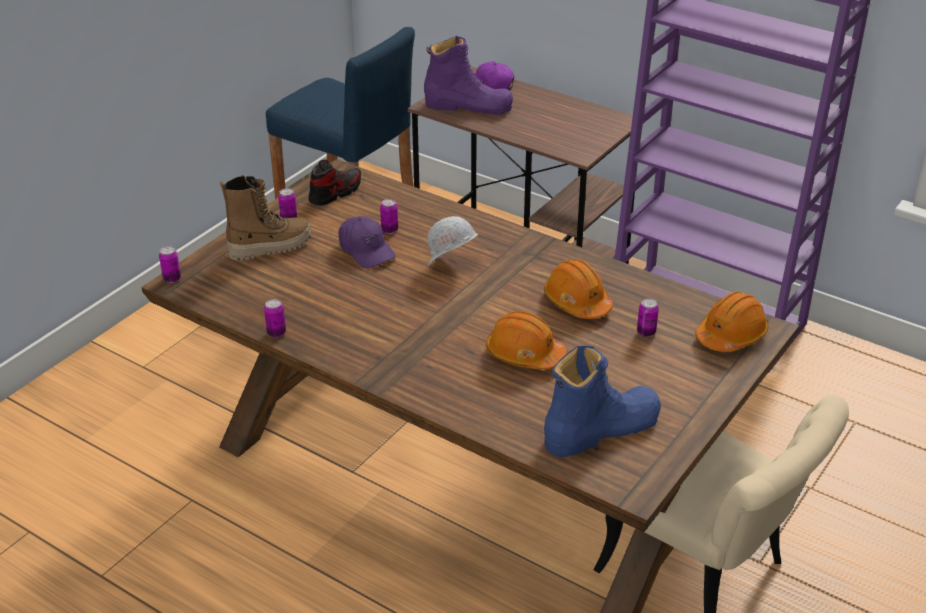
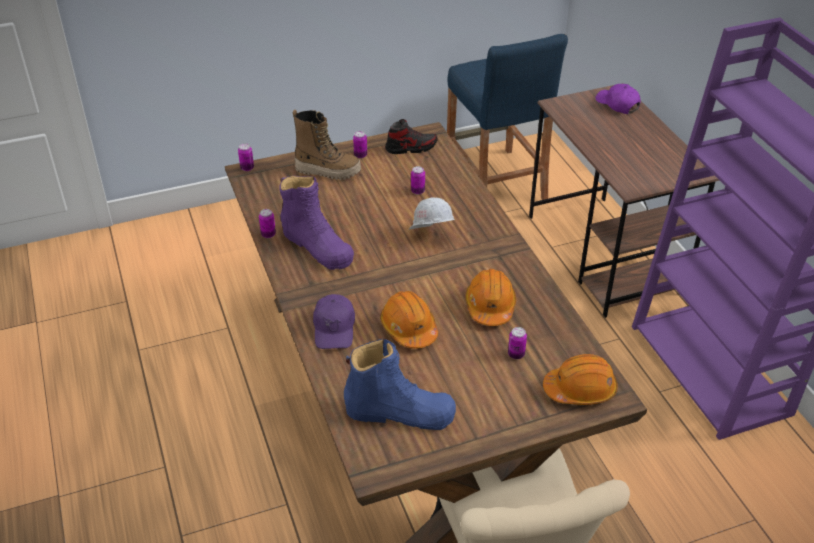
camera: 35 degrees right, 5 degrees up
purple cap [338,216,396,268] -> purple cap moved to [313,294,355,349]
purple boot [424,36,513,115] -> purple boot moved to [279,176,354,270]

